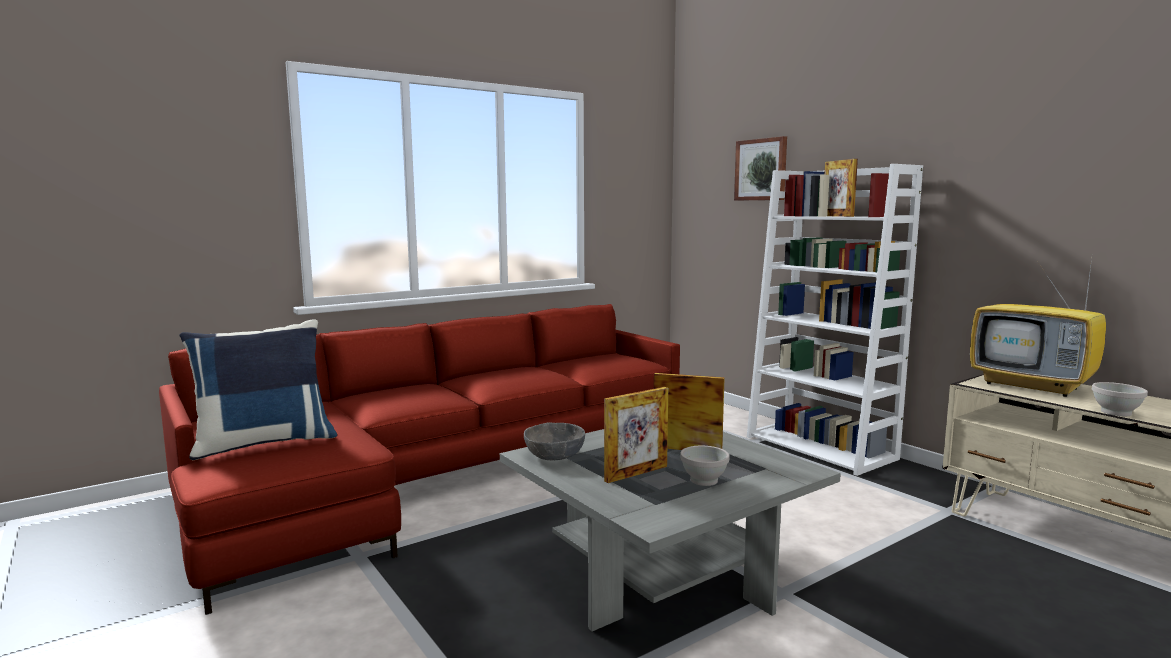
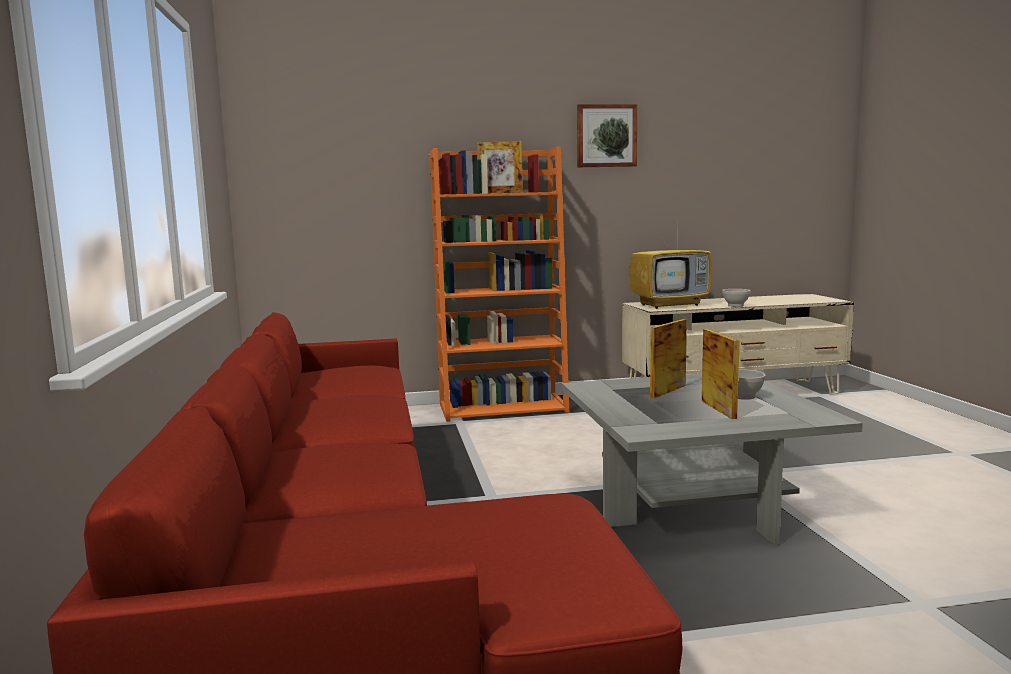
camera: 65 degrees left, 0 degrees up
blue pillow [180,319,337,460] -> none
grey bowl [524,422,585,460] -> none
picture [734,136,787,201] -> picture moved to [577,104,637,167]
white bookcase [747,164,923,476] -> orange bookcase [430,147,569,422]

